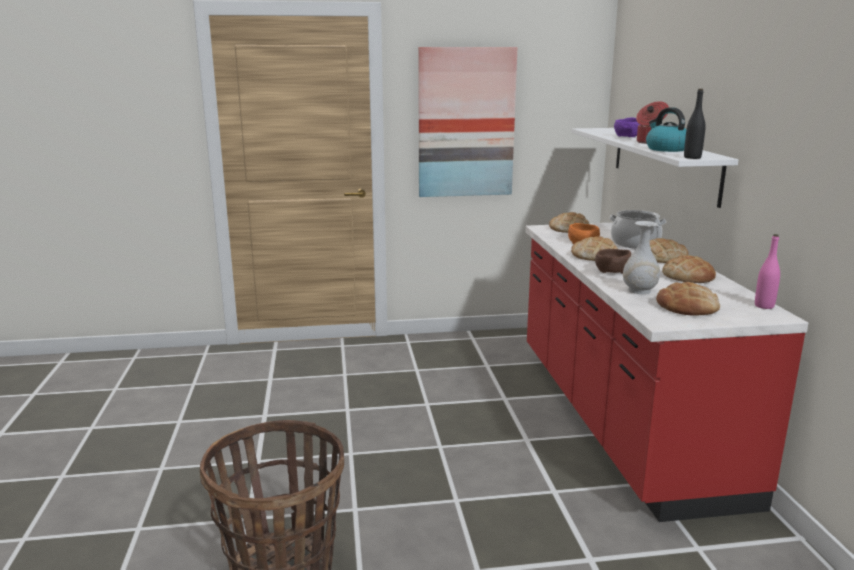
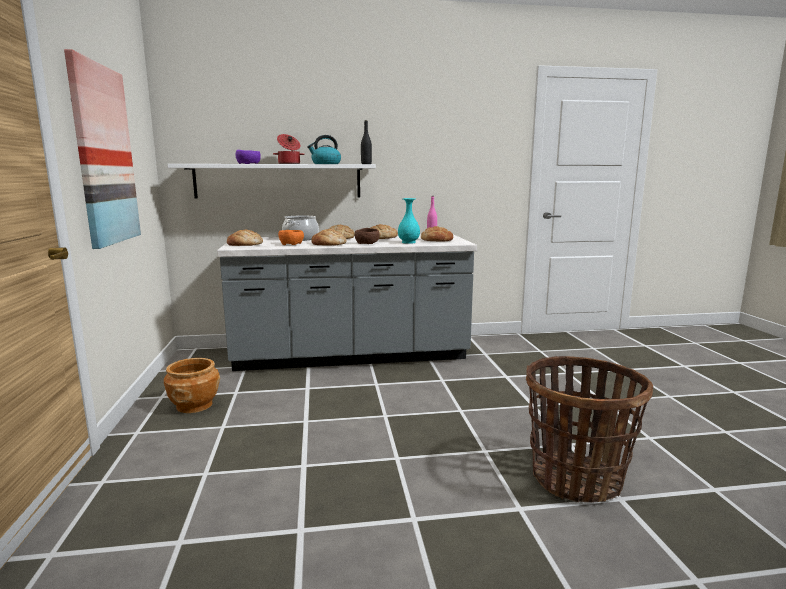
camera: 90 degrees left, 5 degrees down
red counter [525,223,808,522] -> grey counter [217,234,477,371]
white vase [623,221,660,294] -> turquoise vase [398,198,420,244]
none -> brown planter [164,358,220,413]

